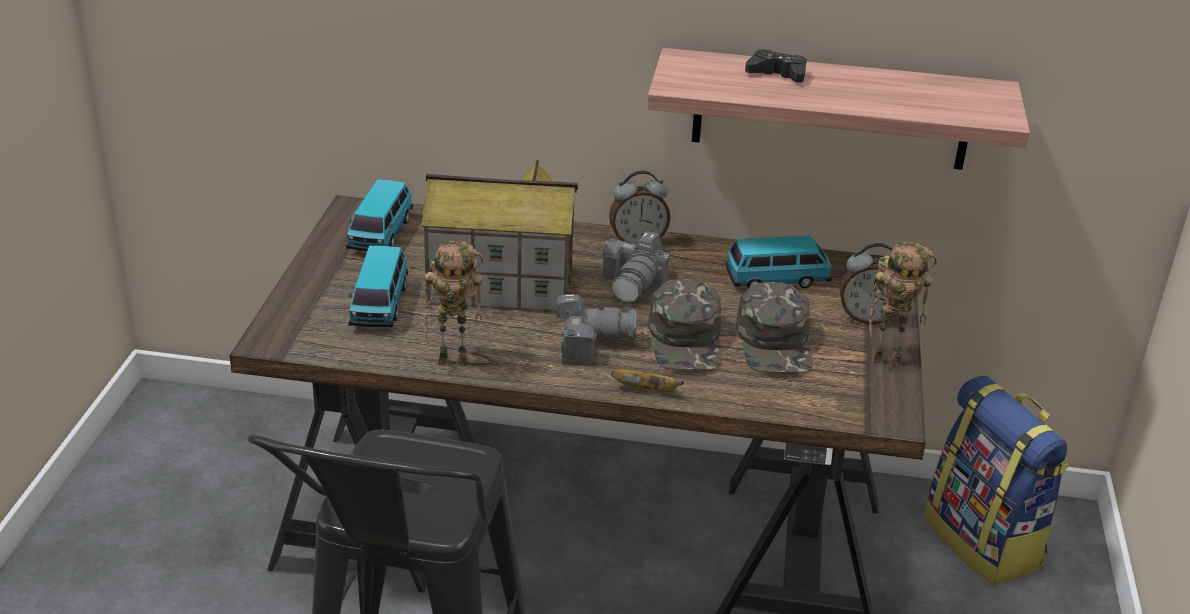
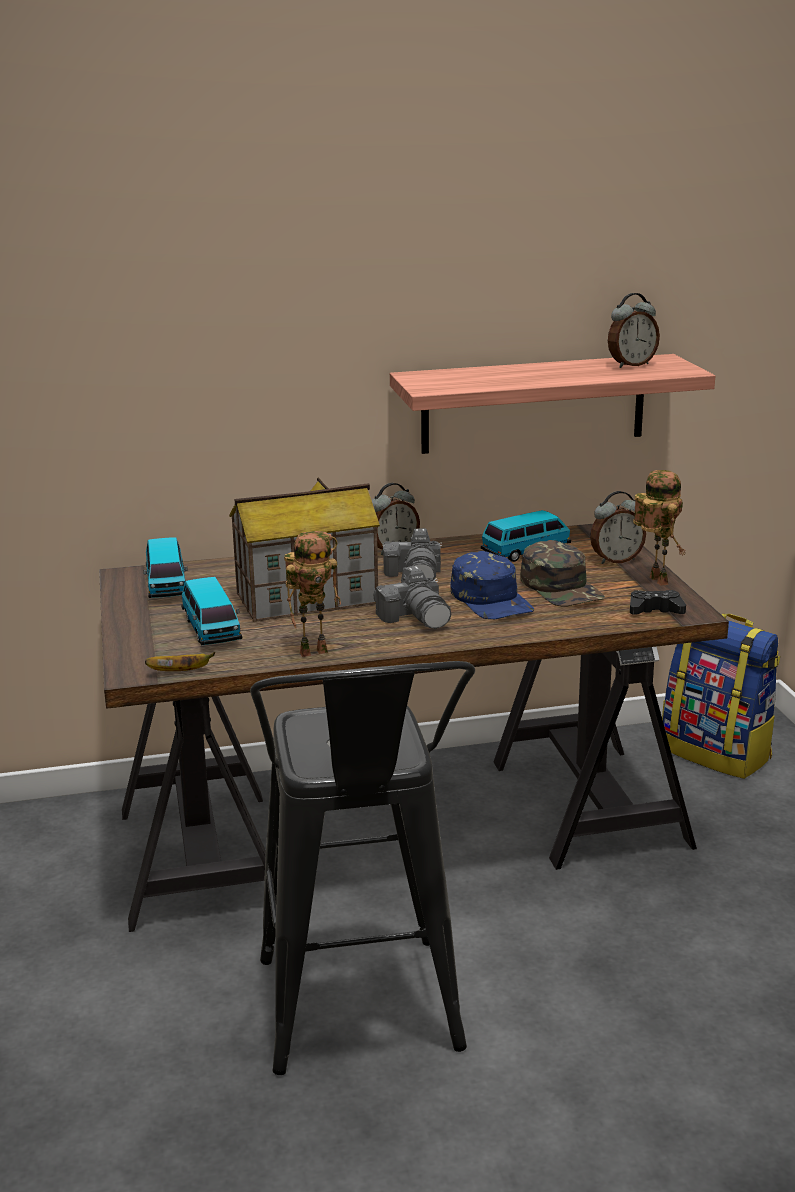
camera: 20 degrees left, 10 degrees down
camera [557,294,637,365] -> camera turned 90 degrees clockwise [373,566,451,629]
banana [611,369,684,391] -> banana moved to [145,652,215,671]
green cap [648,279,722,370] -> blue cap [450,551,534,619]
black game controller [745,49,807,82] -> black game controller moved to [630,590,686,615]
toy robot [869,242,937,365] -> toy robot turned 90 degrees counterclockwise [633,470,686,586]
none -> alarm clock [608,293,660,368]

